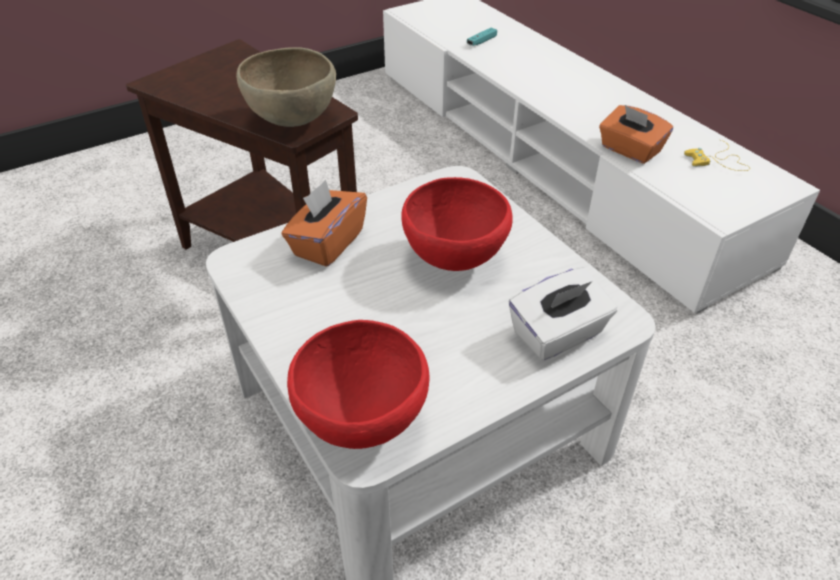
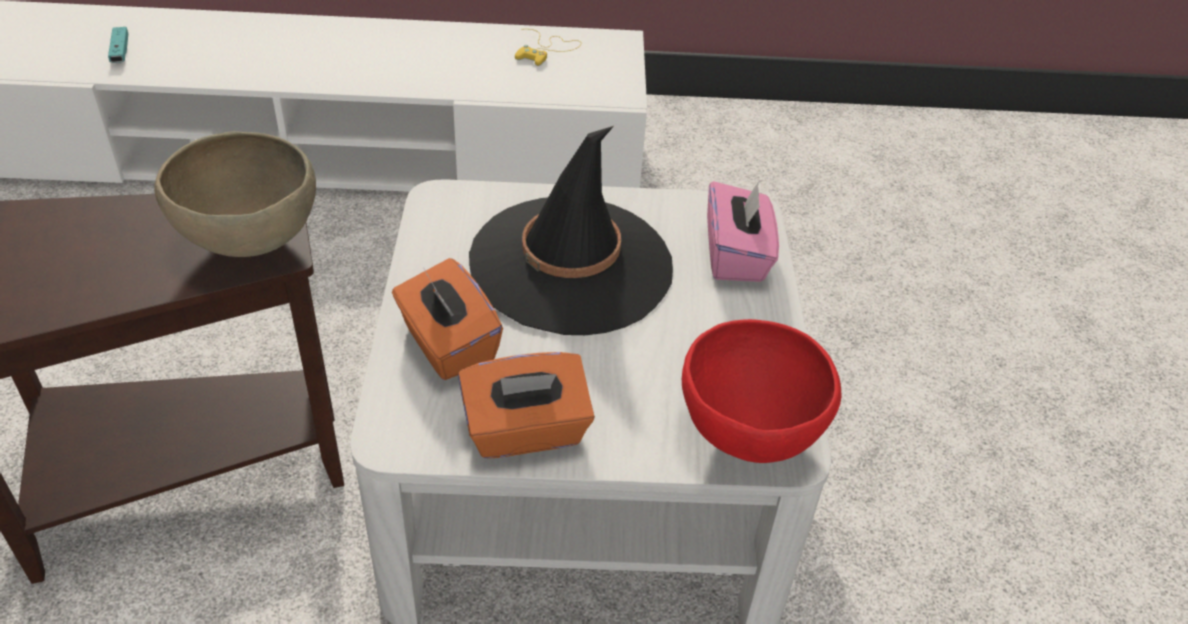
camera: 60 degrees left, 0 degrees up
red bowl [401,177,513,271] -> black hat [469,126,673,335]
white tissue box [509,267,617,361] -> pink tissue box [707,181,779,282]
orange tissue box [599,105,673,164] -> orange tissue box moved to [458,352,595,459]

